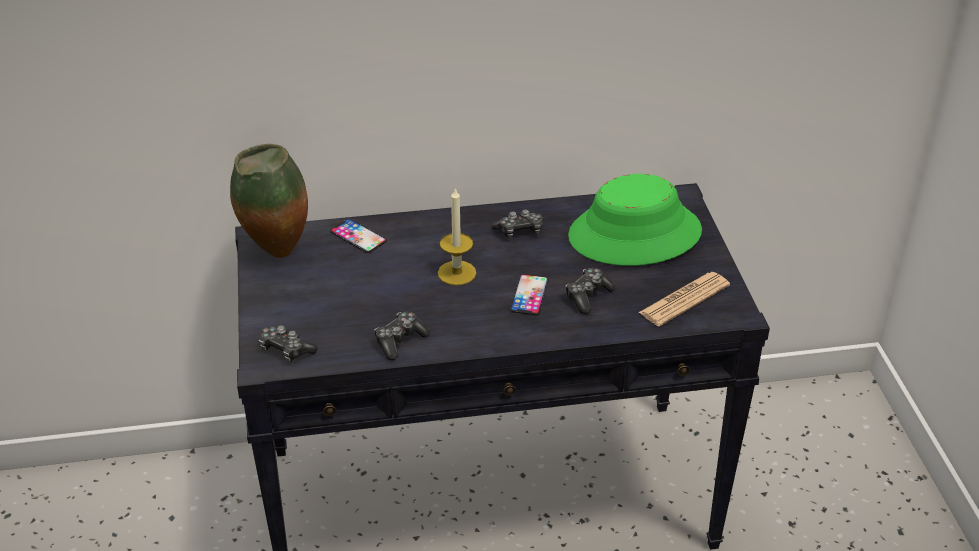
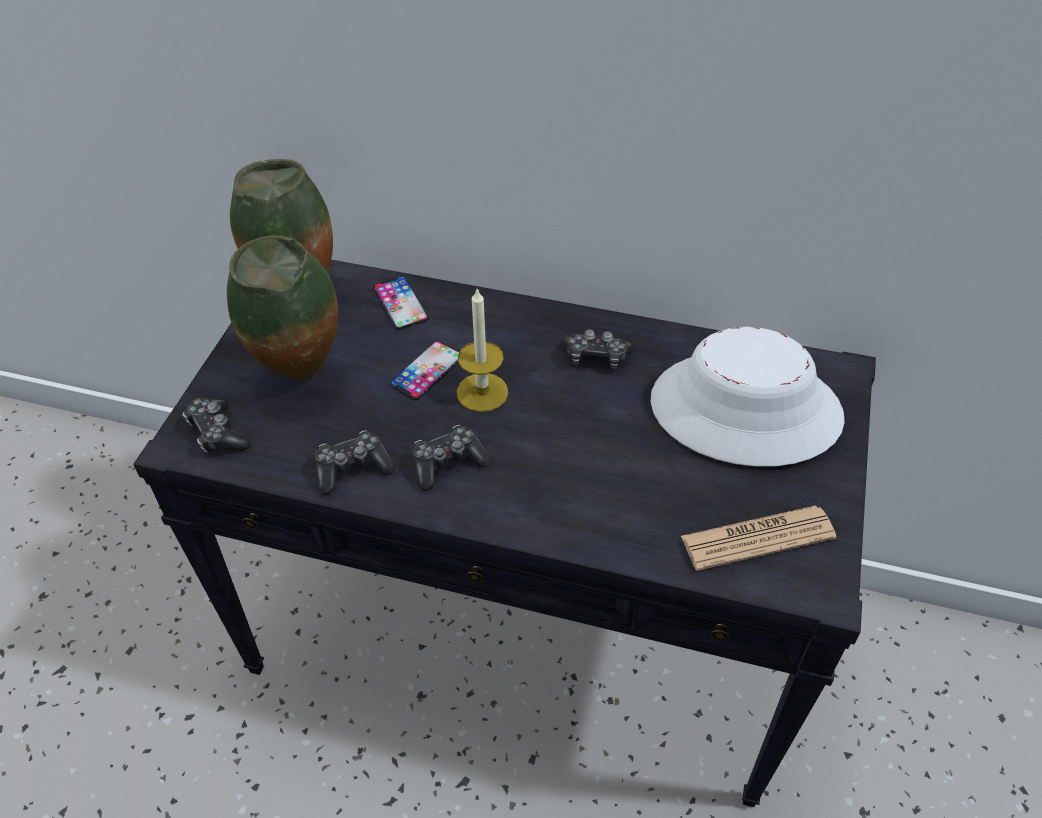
camera: 25 degrees right, 10 degrees up
phone [510,274,549,315] -> phone moved to [389,341,459,400]
game controller [565,268,616,314] -> game controller moved to [412,425,490,491]
green hat [568,174,702,266] -> white hat [651,327,845,467]
none -> vase [227,235,338,380]

